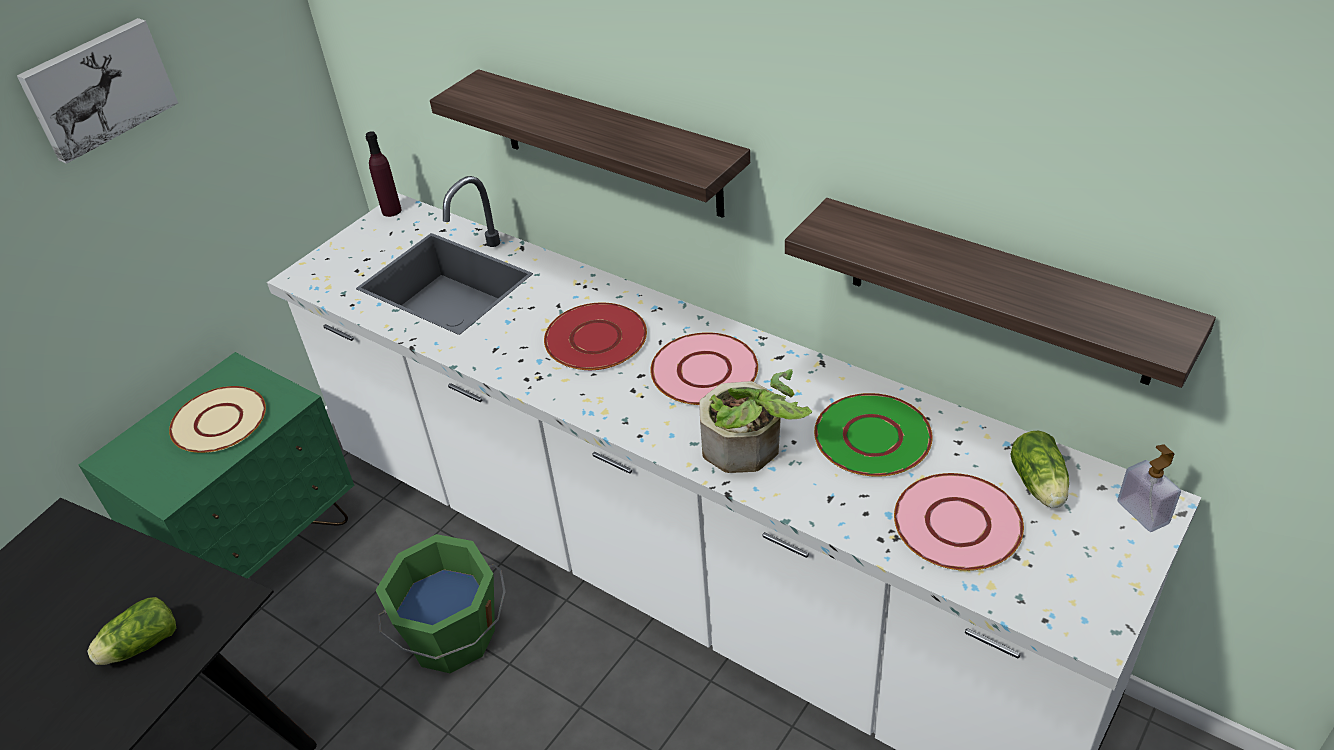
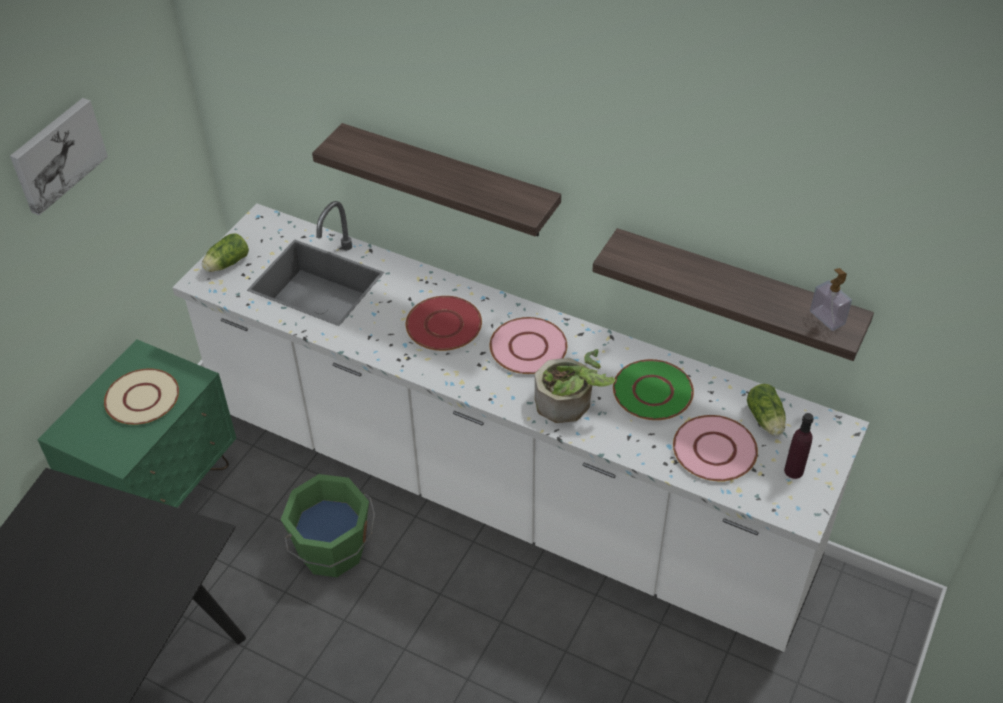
camera: 10 degrees left, 5 degrees up
lettuce [87,597,176,665] -> lettuce moved to [202,234,249,272]
purple bottle [366,131,402,217] -> purple bottle moved to [784,413,814,479]
soap dispenser [1118,444,1181,532] -> soap dispenser moved to [810,268,852,331]

